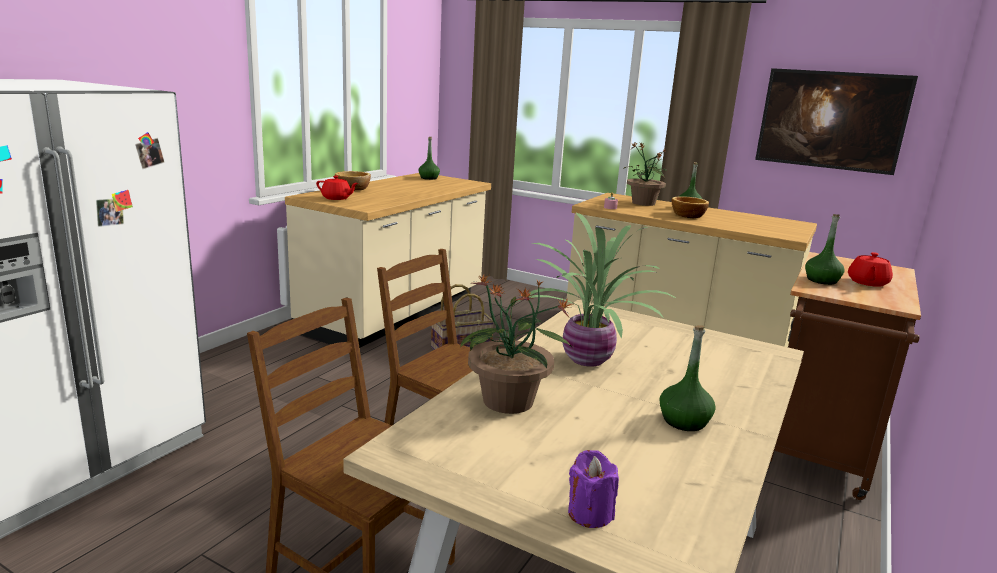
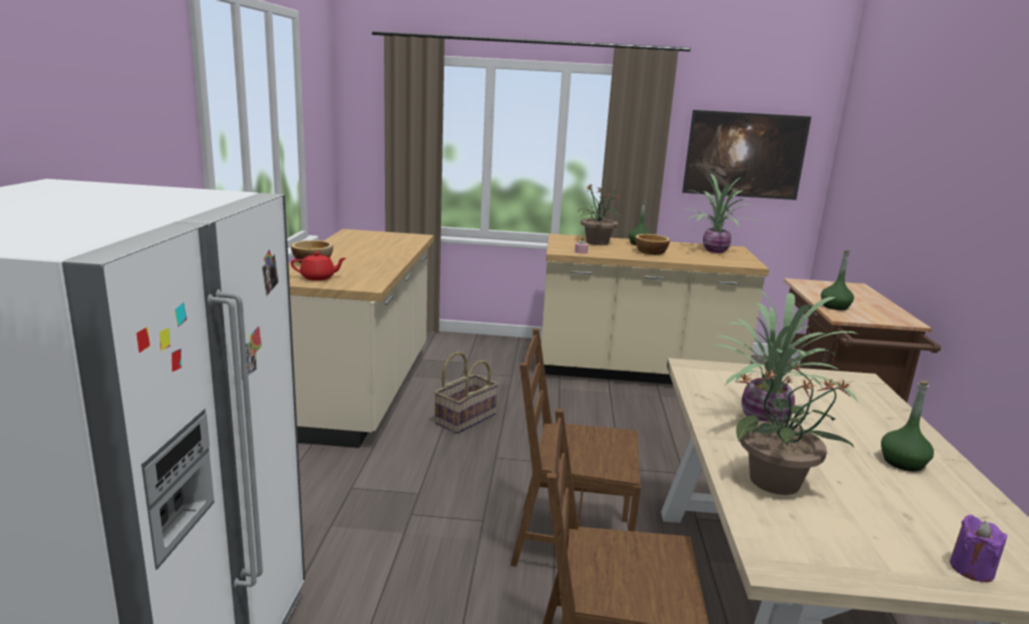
camera: 25 degrees left, 0 degrees up
green bottle [419,137,440,180] -> none
red teapot [848,252,893,287] -> none
none -> potted plant [688,174,757,253]

